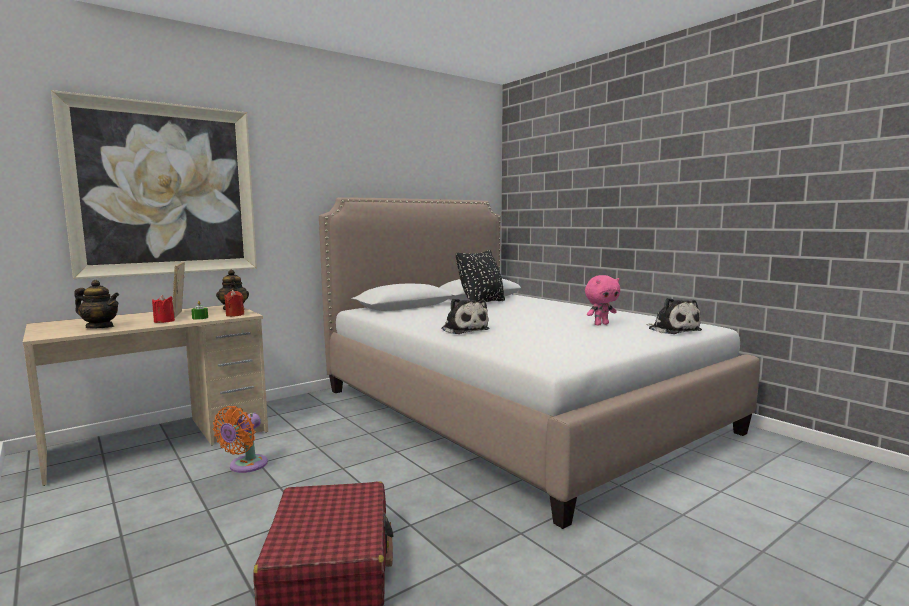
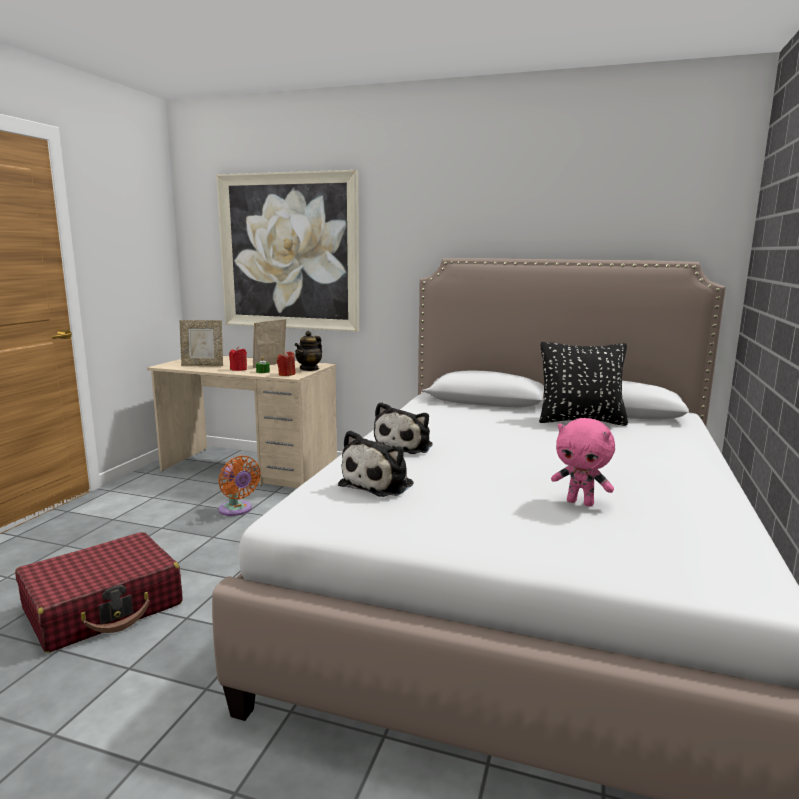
camera: 55 degrees right, 5 degrees up
teapot [74,280,119,328] -> picture frame [179,320,223,366]
orange fan [213,406,268,473] -> orange fan turned 120 degrees counterclockwise [218,455,261,516]
plush toy [646,298,702,334] -> plush toy moved to [338,430,414,497]

